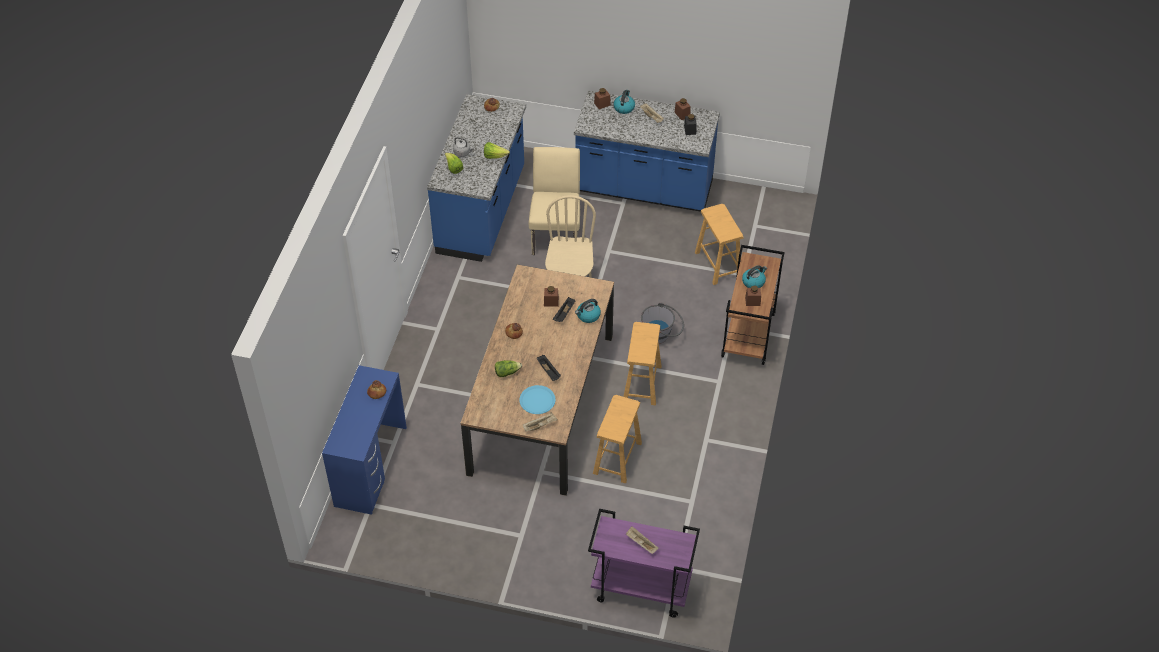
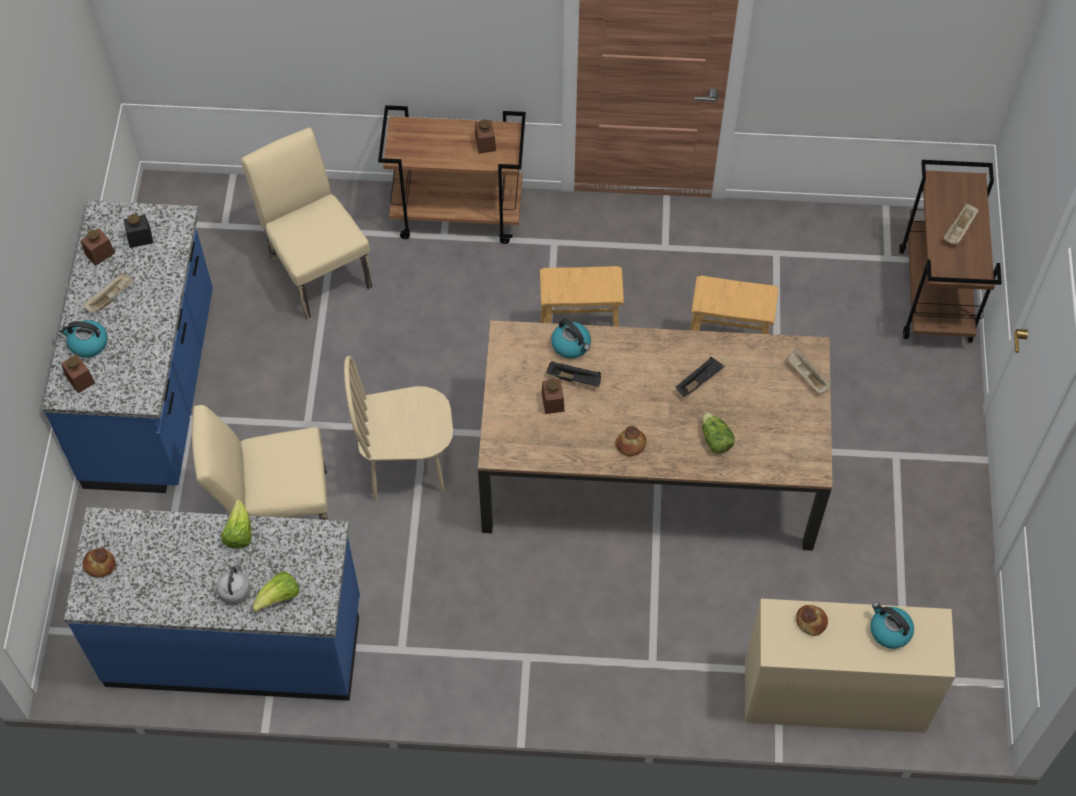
camera: 100 degrees left, 10 degrees up
blue desk [322,365,407,515] -> beige desk [745,599,955,733]
blue plate [519,385,556,414] -> none
purple cart [588,509,700,618] -> brown cart [899,160,1002,342]
grey bucket [641,302,684,344] -> none
brown stool [695,204,743,285] -> beige chair [241,127,372,319]
kettle [742,265,767,288] -> kettle moved to [870,602,914,649]

